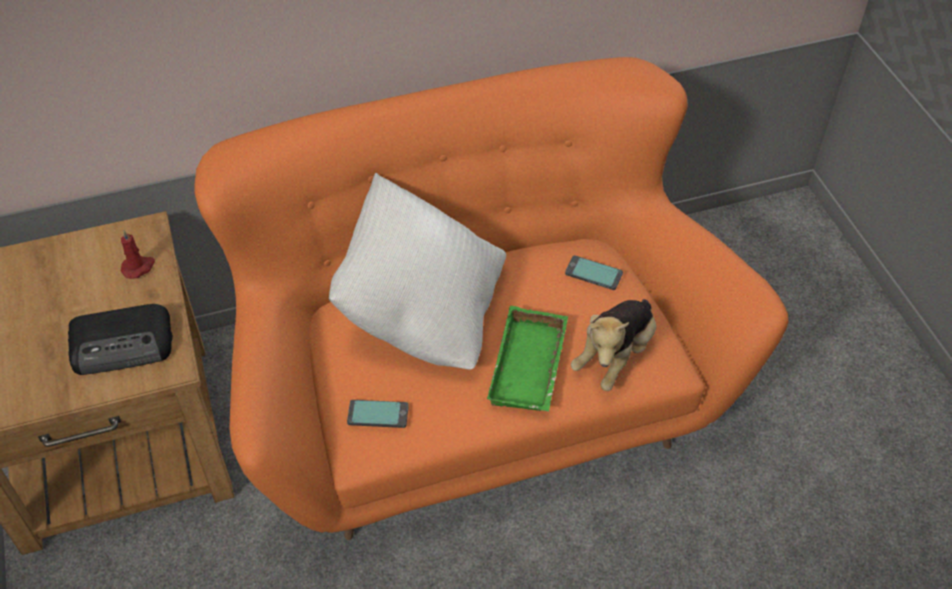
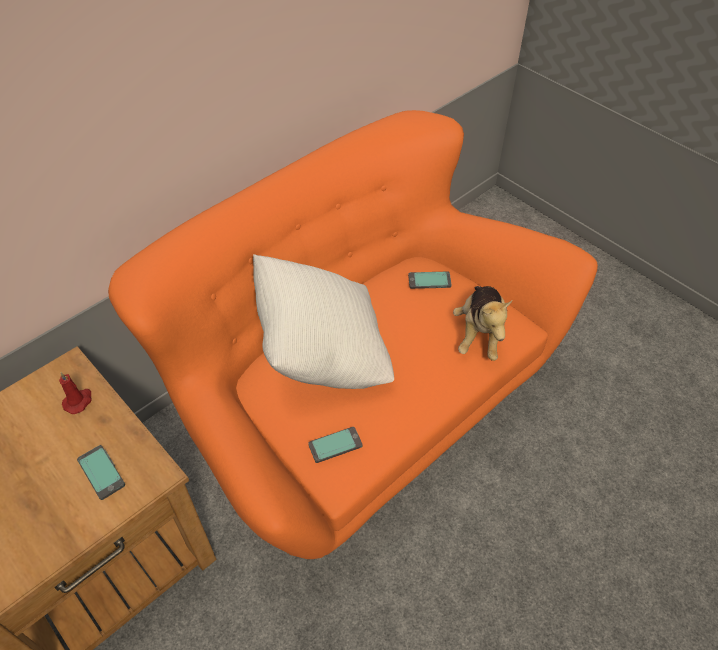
camera: 25 degrees left, 0 degrees up
radio [68,304,173,375] -> phone [77,445,125,500]
green tray [487,306,568,412] -> none

